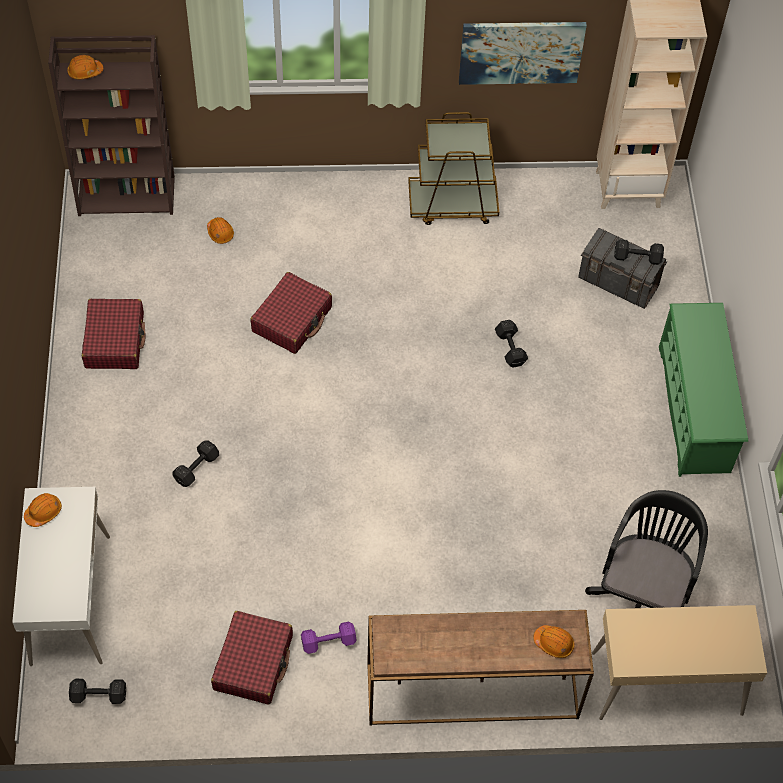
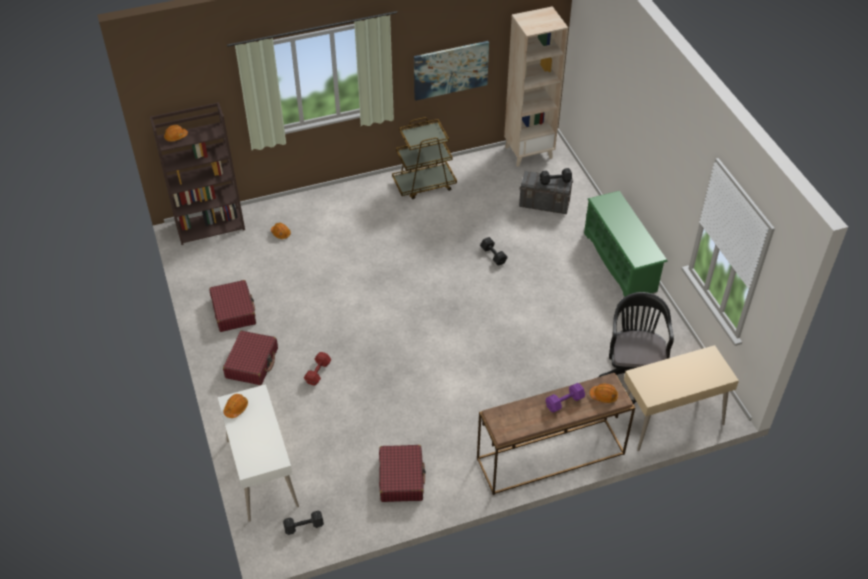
camera: 15 degrees left, 10 degrees down
black dumbbell [172,440,219,487] -> red dumbbell [304,352,331,385]
red suitcase [250,272,332,354] -> red suitcase moved to [223,331,278,385]
purple dumbbell [301,621,357,654] -> purple dumbbell moved to [546,383,585,413]

